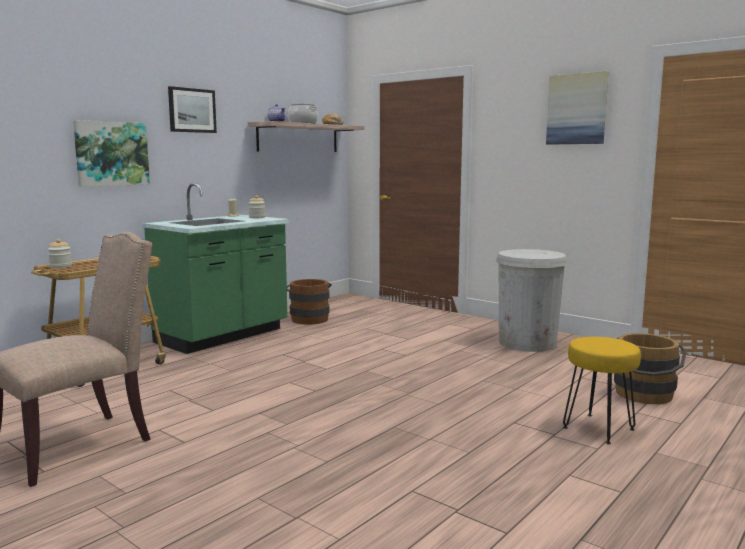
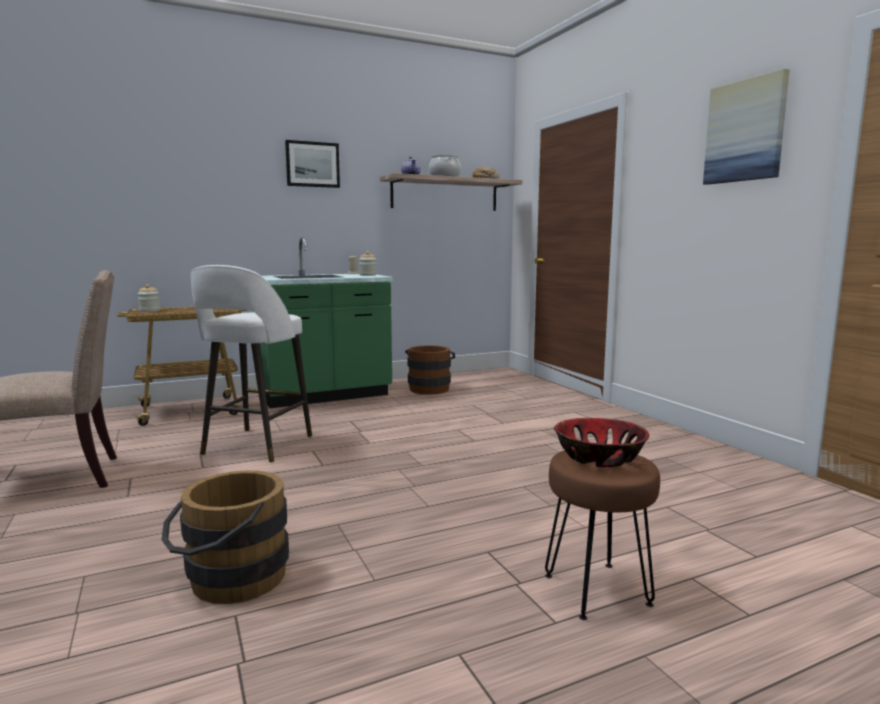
camera: 25 degrees right, 0 degrees up
picture [73,120,150,187] -> none
white trash can [496,249,568,352] -> none
yellow stool [563,337,641,444] -> brown stool [545,450,660,620]
brown bucket [614,333,686,404] -> brown bucket moved to [161,470,289,604]
none -> white stool [190,265,312,463]
none -> bowl [554,418,649,467]

